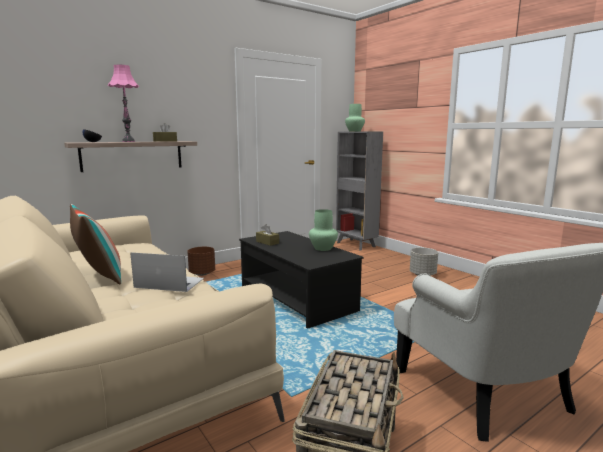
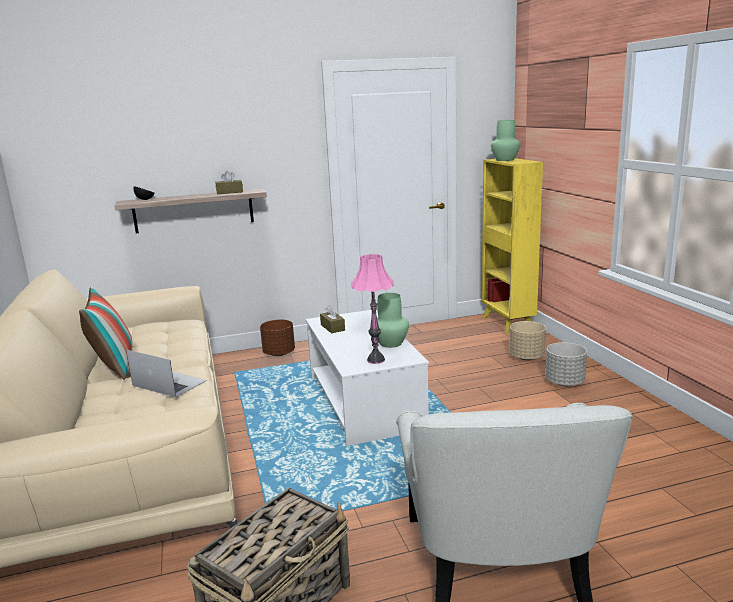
camera: 20 degrees right, 5 degrees up
pink table lamp [108,64,139,142] -> pink table lamp moved to [351,254,394,364]
black coffee table [239,231,364,329] -> white coffee table [306,310,429,446]
grey bookcase [336,132,383,251] -> yellow bookcase [482,158,543,333]
none -> beige planter [509,321,546,360]

